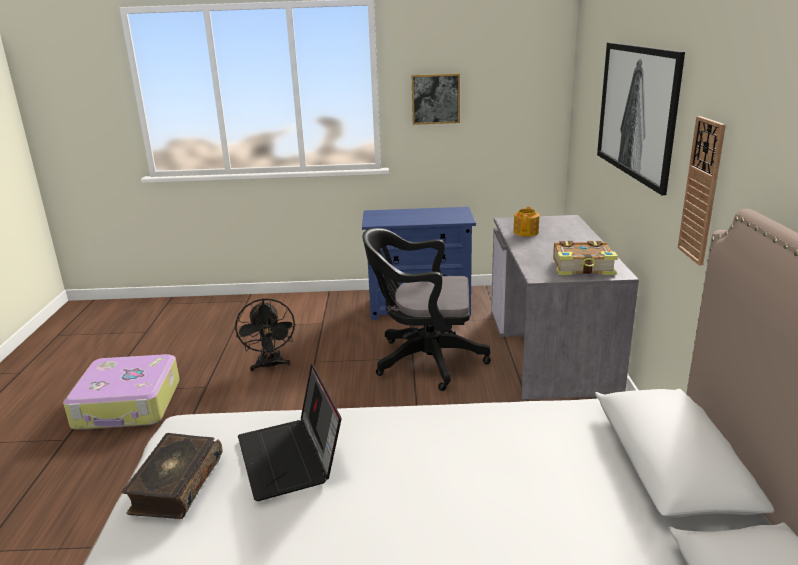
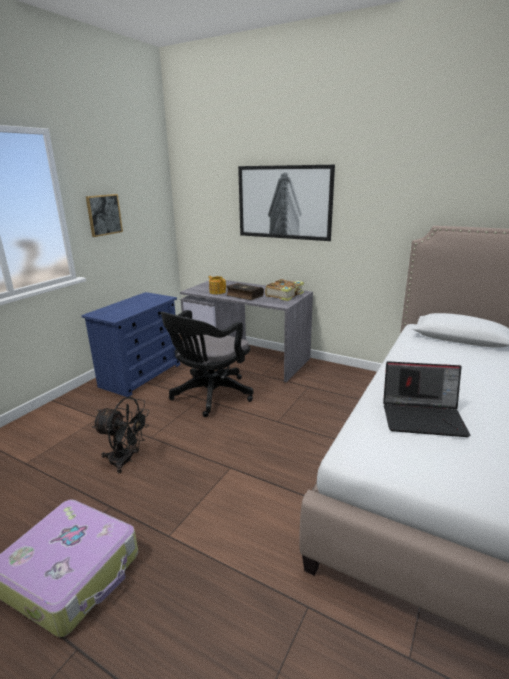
camera: 60 degrees left, 0 degrees up
book [122,433,222,519] -> book moved to [226,283,264,300]
wall clock [678,116,726,265] -> none

